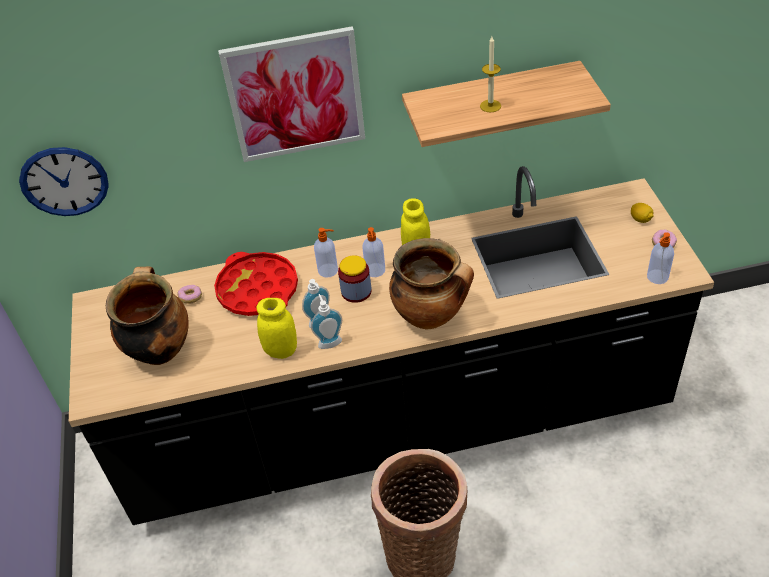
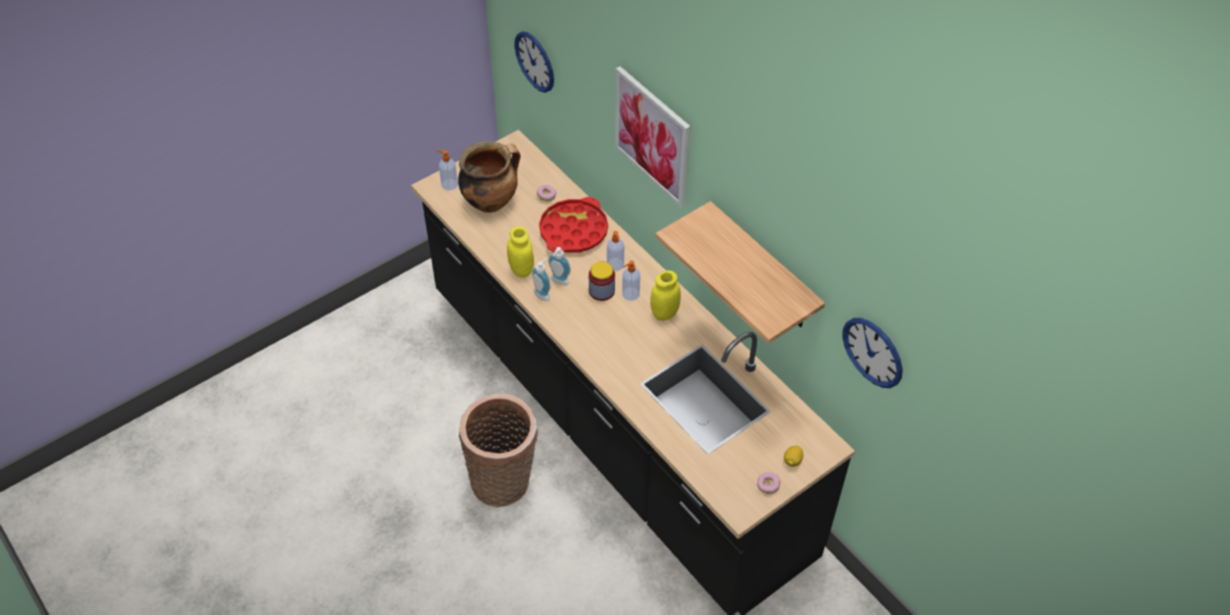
camera: 60 degrees right, 5 degrees up
cooking pot [389,238,474,329] -> none
candle [480,36,501,112] -> none
soap dispenser [647,232,674,284] -> soap dispenser moved to [436,150,458,190]
none -> wall clock [842,318,903,388]

